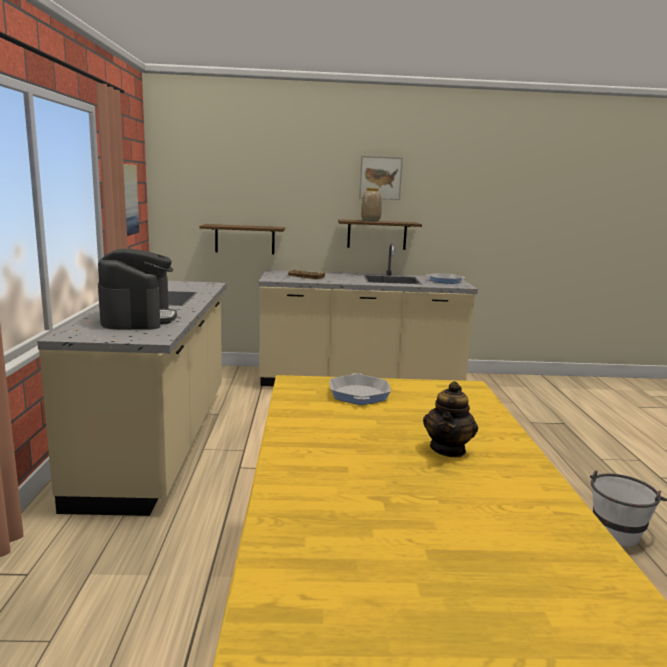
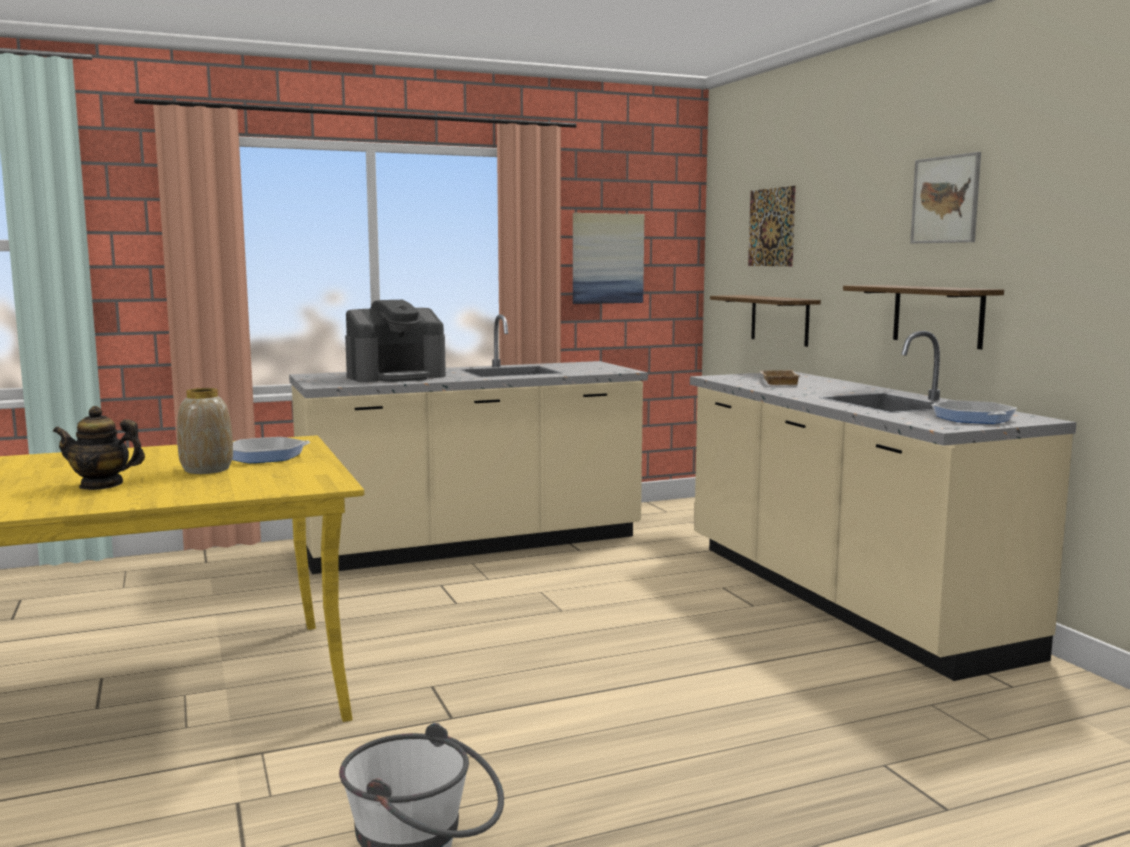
camera: 70 degrees right, 5 degrees down
vase [361,188,382,222] -> vase moved to [177,388,233,474]
none -> picture [748,186,796,266]

